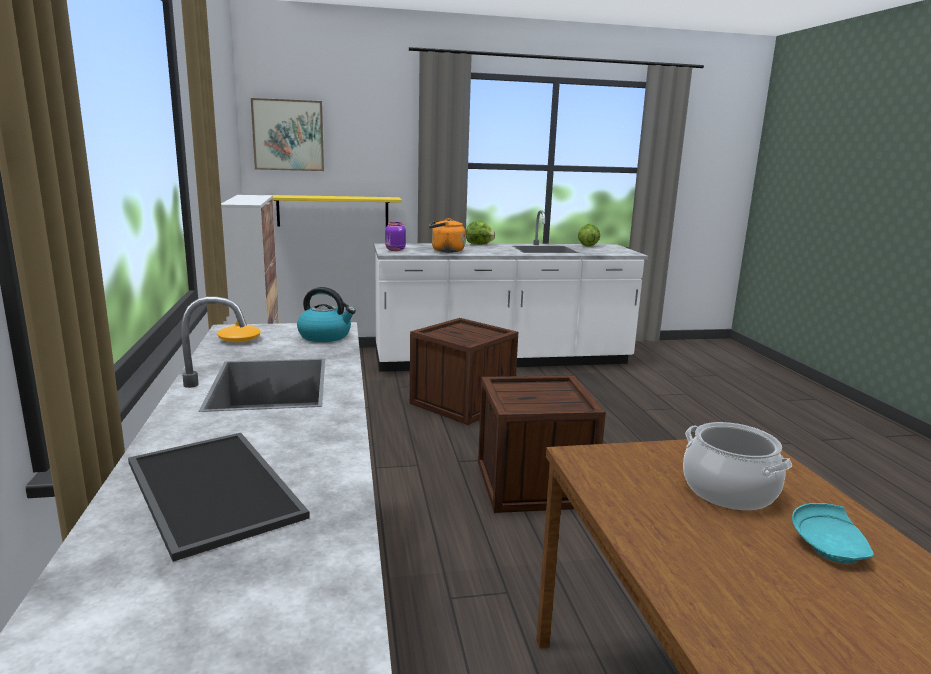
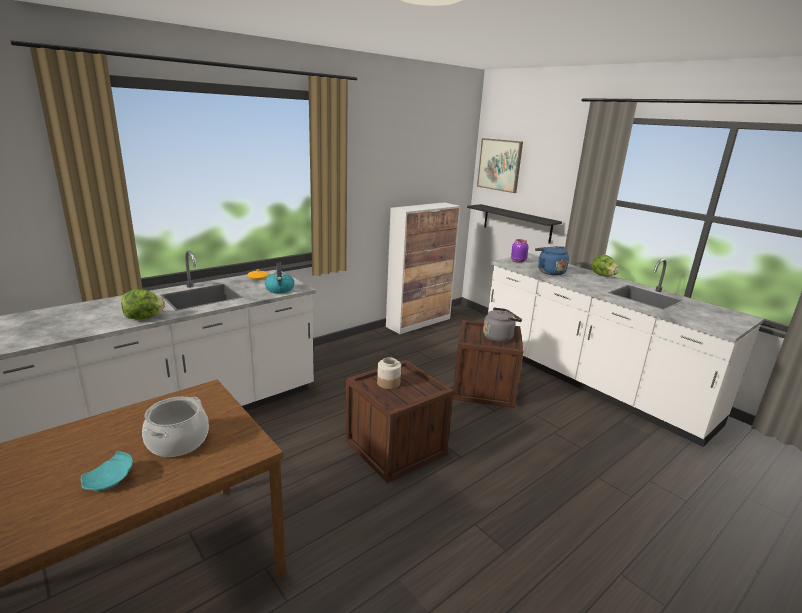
camera: 60 degrees right, 5 degrees up
tray [128,433,310,562] -> none
yellow shelf [273,195,402,227] -> black shelf [467,204,562,244]
orange kettle [429,218,465,252] -> blue kettle [535,246,569,275]
lettuce [578,224,600,247] -> lettuce moved to [121,289,165,319]
none -> jar [377,357,401,389]
none -> grey kettle [483,307,522,342]

